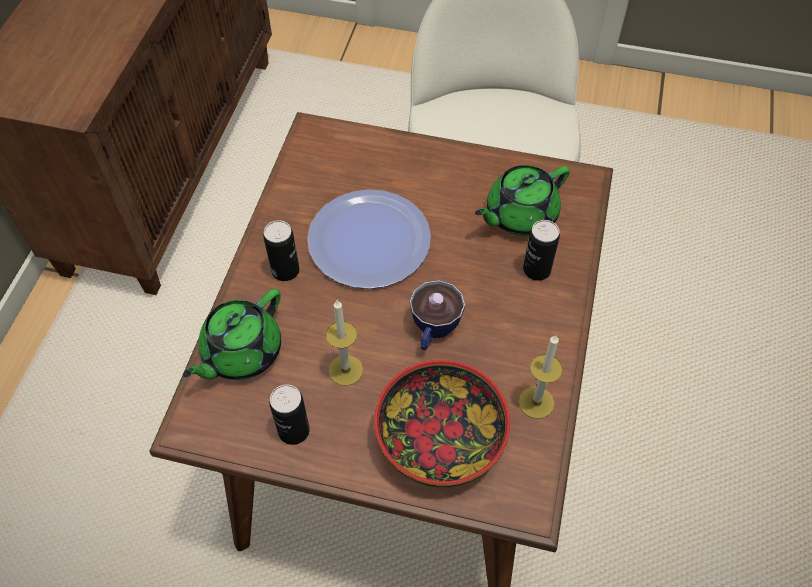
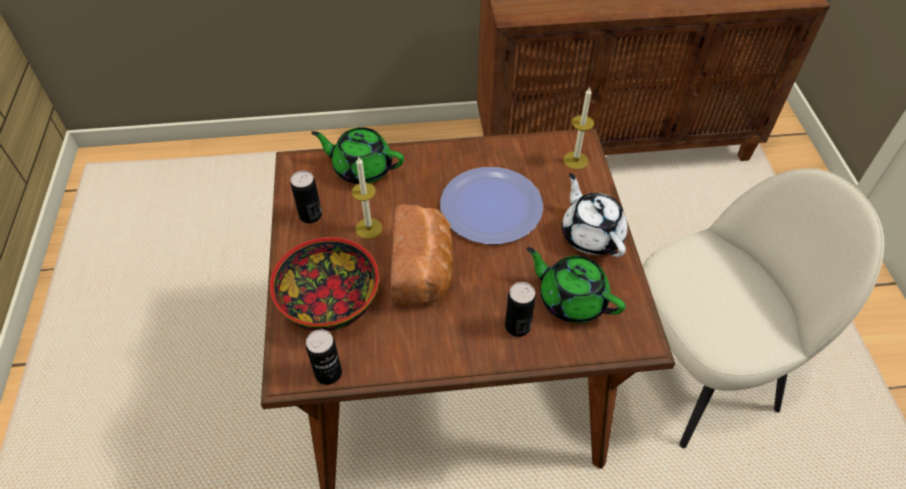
camera: 70 degrees right, 5 degrees down
can [263,220,300,281] -> can moved to [306,330,342,385]
cup [410,280,465,350] -> bread [390,204,453,307]
candle [519,335,563,419] -> candle moved to [563,87,594,170]
none -> white teapot [562,173,628,257]

